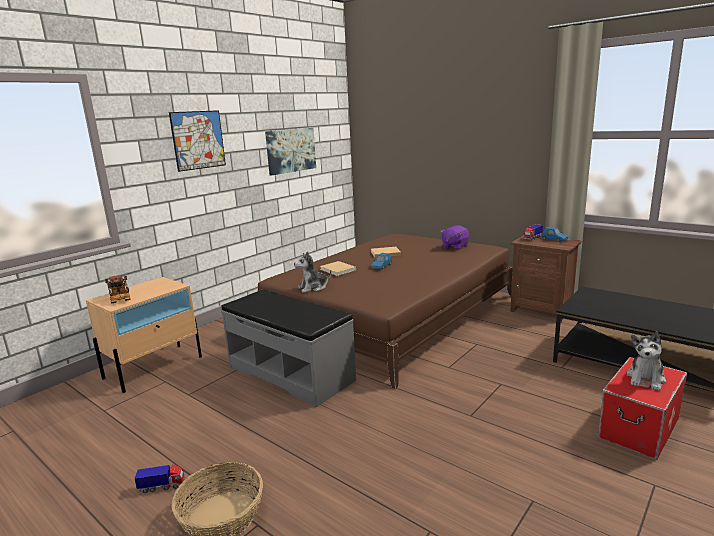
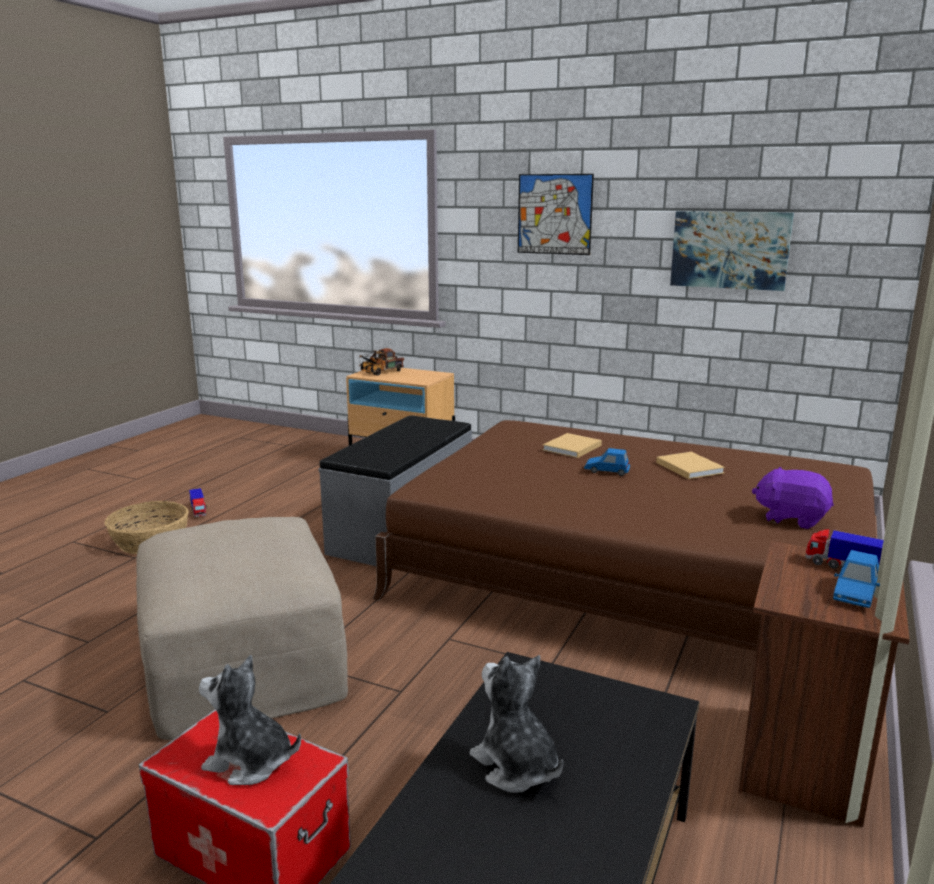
camera: 75 degrees right, 0 degrees up
plush toy [294,252,332,293] -> plush toy moved to [470,655,563,793]
none -> beige ottoman [136,517,348,740]

